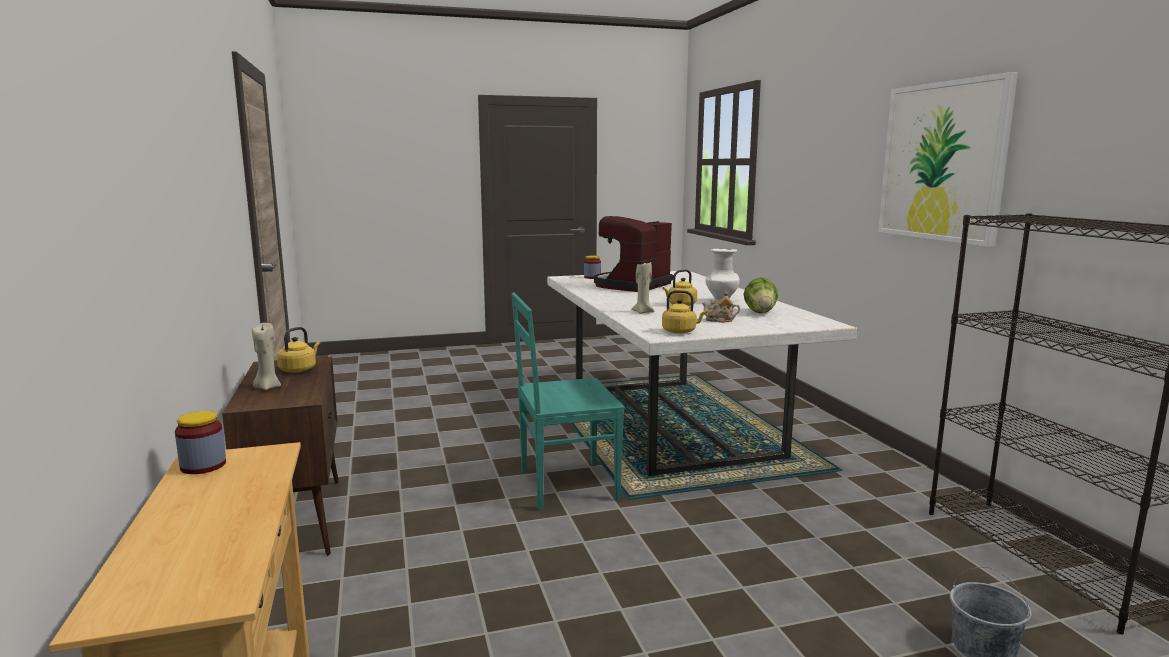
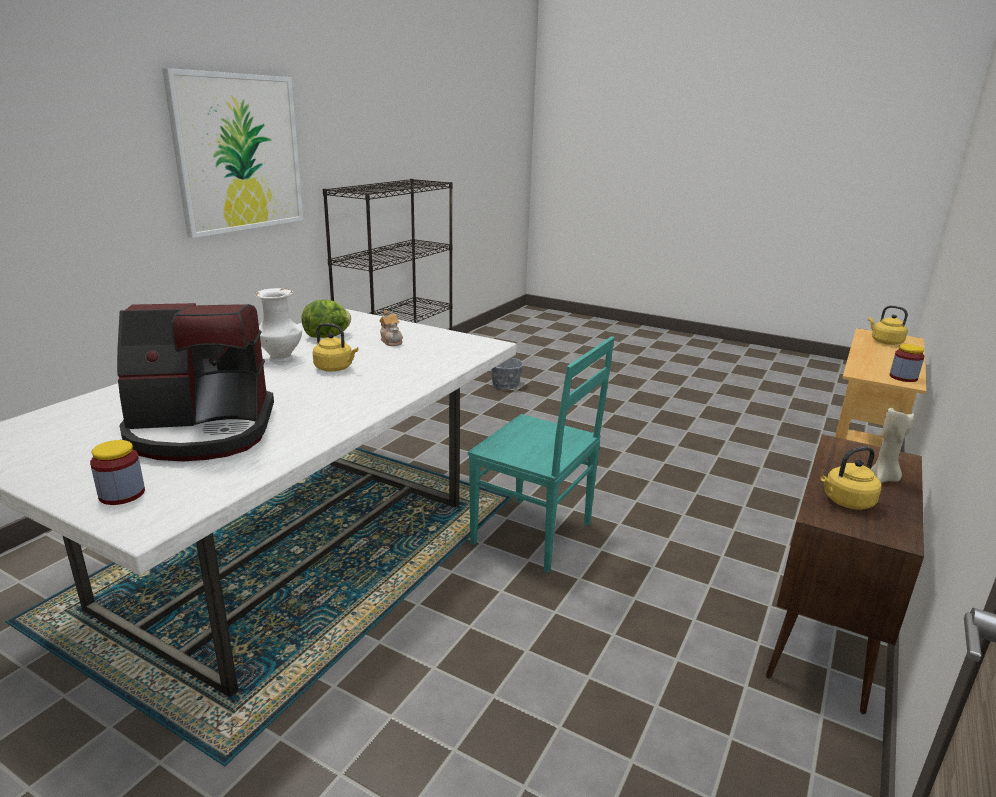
camera: 135 degrees left, 10 degrees up
beige candle [631,262,654,314] -> none
yellow kettle [662,290,707,334] -> yellow kettle moved to [868,305,908,345]

